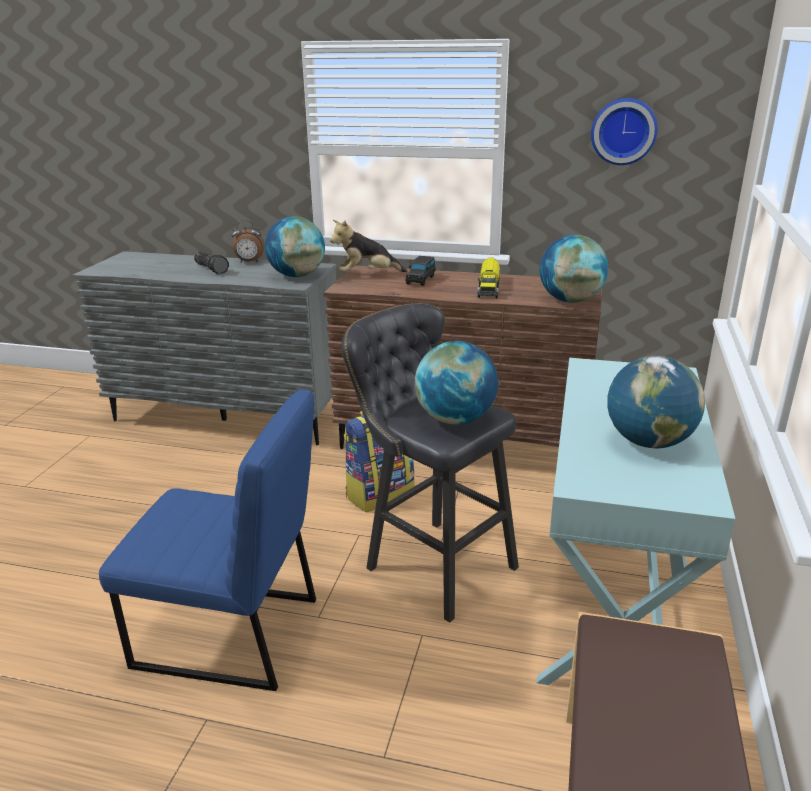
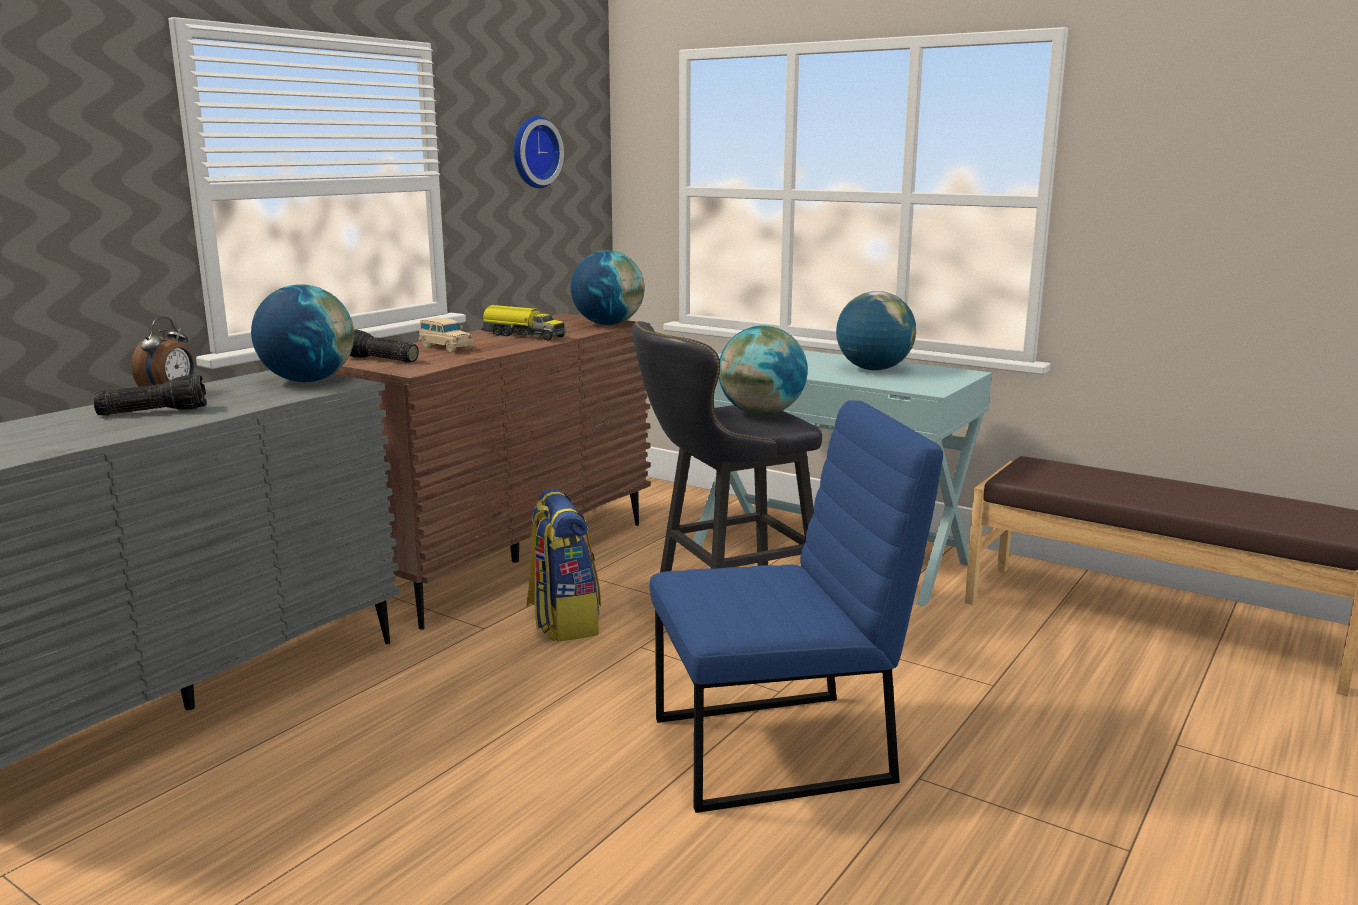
camera: 70 degrees left, 10 degrees down
blue chair [99,389,316,691] -> blue chair turned 45 degrees clockwise [650,400,943,813]
plush toy [330,220,407,272] -> flashlight [350,329,419,363]
black toy car [405,256,436,286] -> beige toy car [419,318,474,352]

